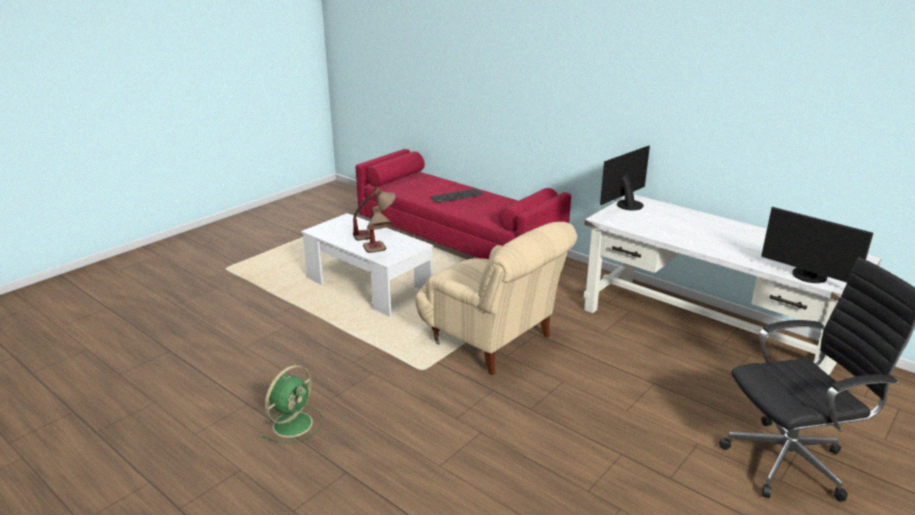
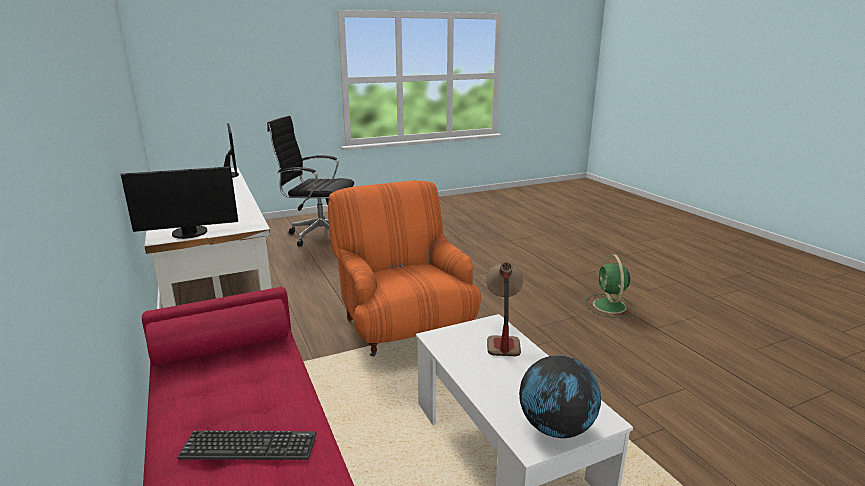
camera: 155 degrees left, 5 degrees down
green fan [262,365,323,444] -> green fan turned 60 degrees counterclockwise [586,254,636,318]
table lamp [353,187,396,240] -> none
beige armchair [415,222,577,375] -> orange armchair [328,181,481,356]
none -> globe [519,355,601,438]

